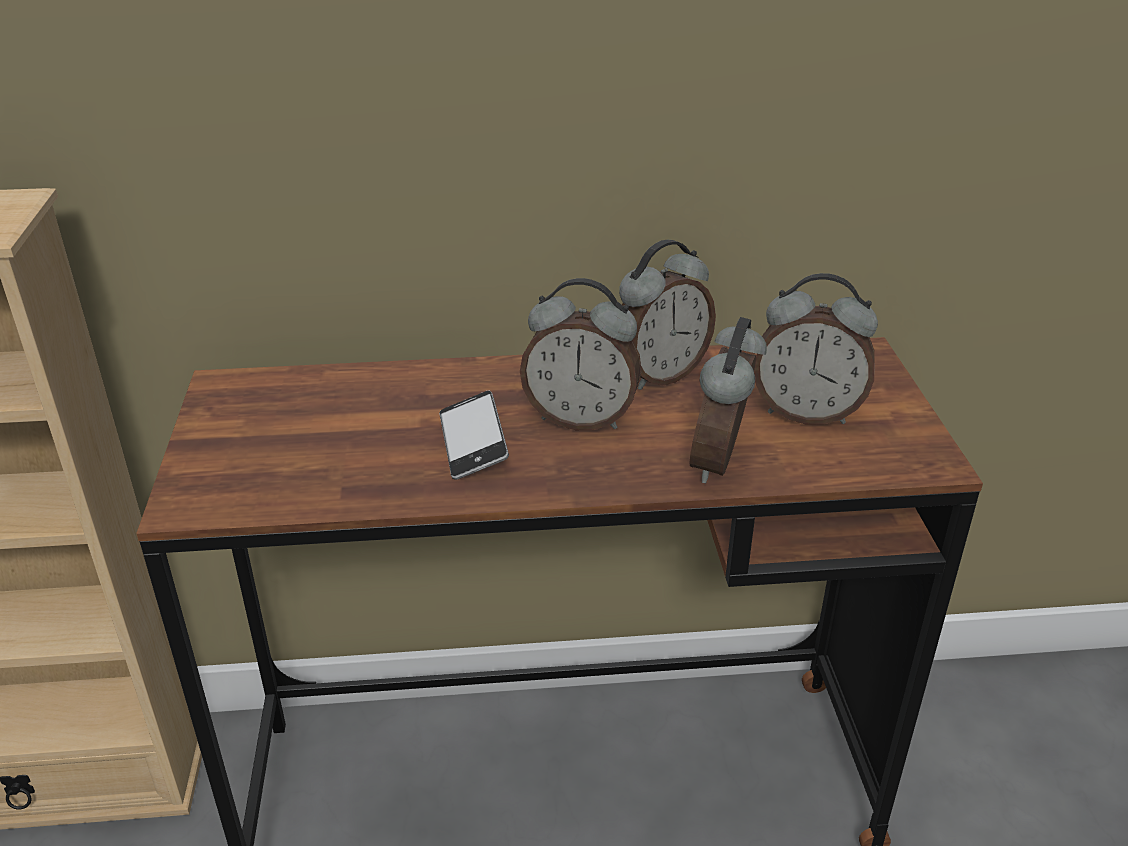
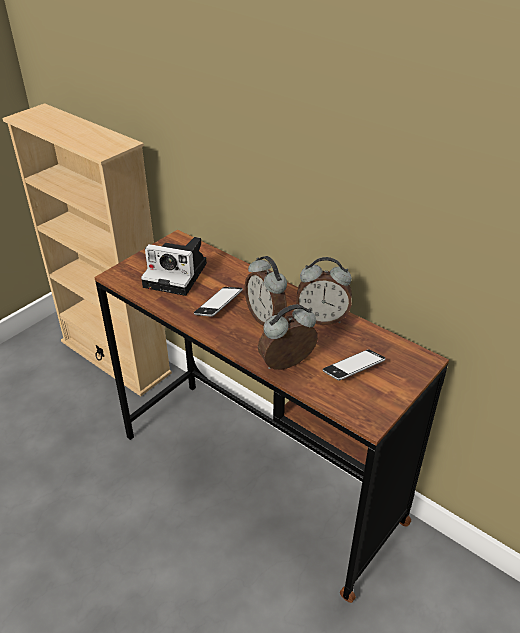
camera: 45 degrees right, 5 degrees up
alarm clock [754,273,878,425] -> phone [323,350,385,380]
none -> camera [141,237,207,296]

